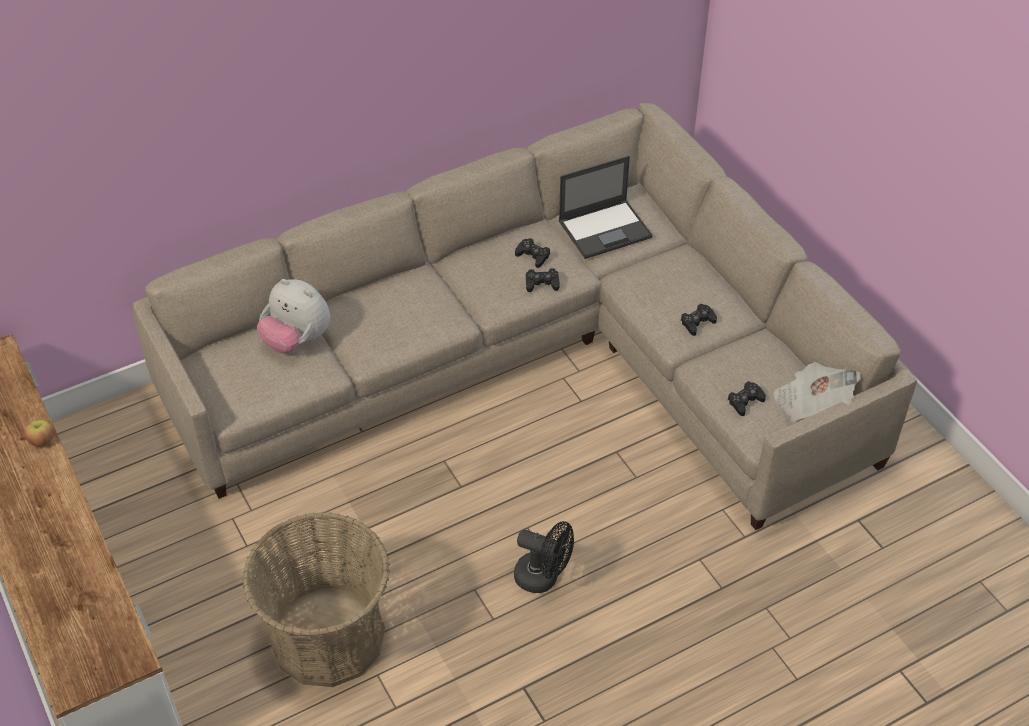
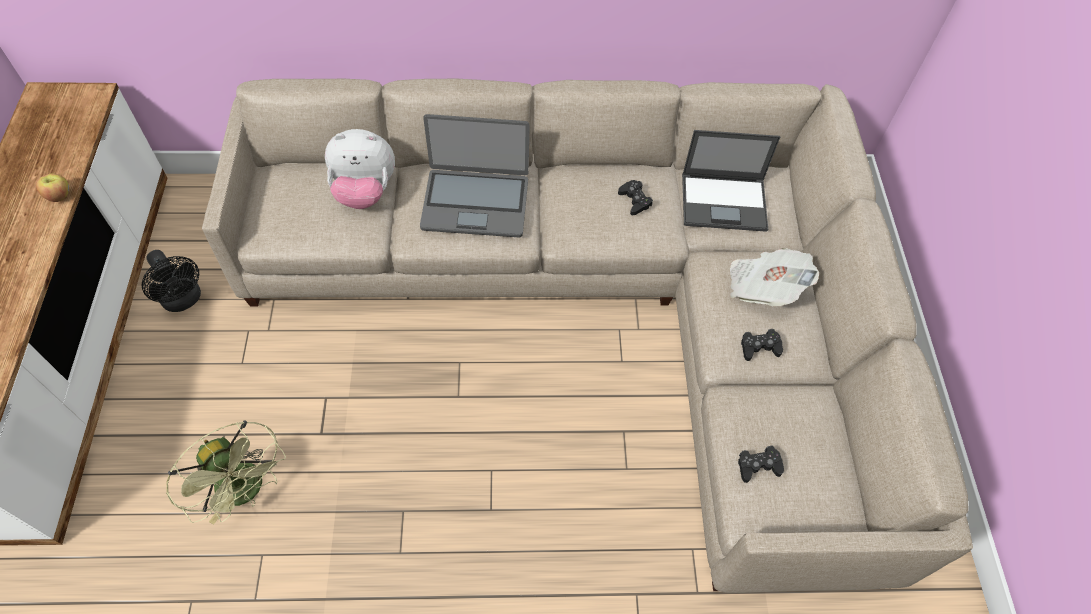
camera: 25 degrees right, 10 degrees up
basket [242,512,390,687] -> green fan [166,420,286,525]
plush toy [257,279,330,353] -> plush toy turned 60 degrees counterclockwise [325,129,395,209]
black fan [514,521,574,593] -> black fan moved to [142,250,201,312]
black game controller [526,268,560,292] -> none
newspaper [773,362,861,423] -> newspaper moved to [730,248,819,306]
none -> laptop [420,114,530,237]

